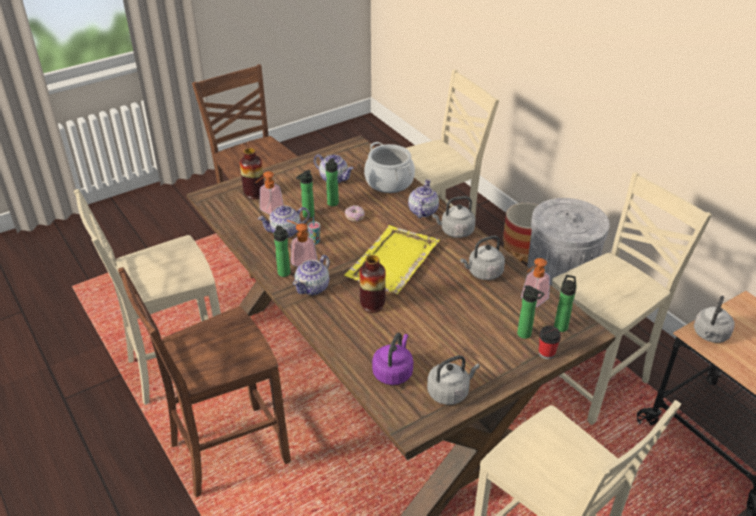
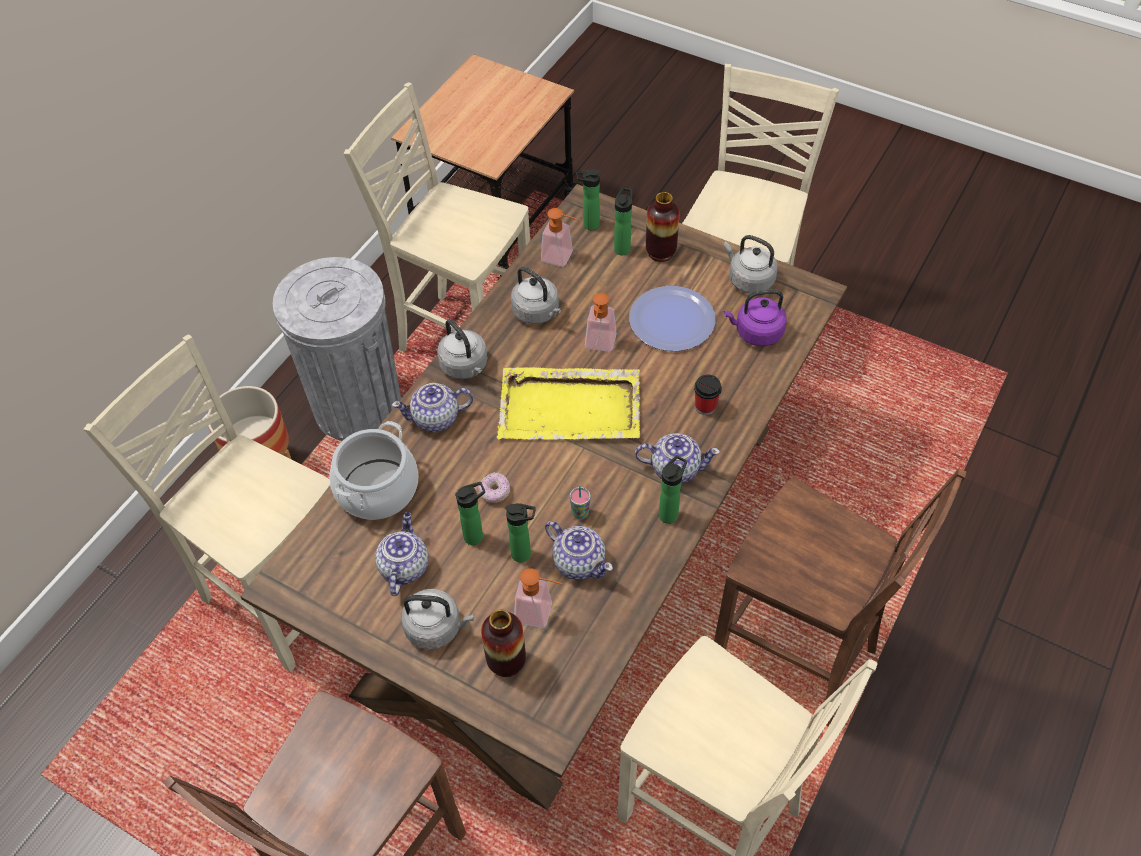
camera: 115 degrees left, 15 degrees up
soap dispenser [287,220,317,267] -> soap dispenser moved to [585,293,617,352]
vase [359,255,386,313] -> vase moved to [646,192,679,262]
cup [539,326,561,359] -> cup moved to [694,374,722,415]
grey kettle [694,296,735,343] -> grey kettle moved to [401,589,474,649]
none -> plate [629,286,716,351]

